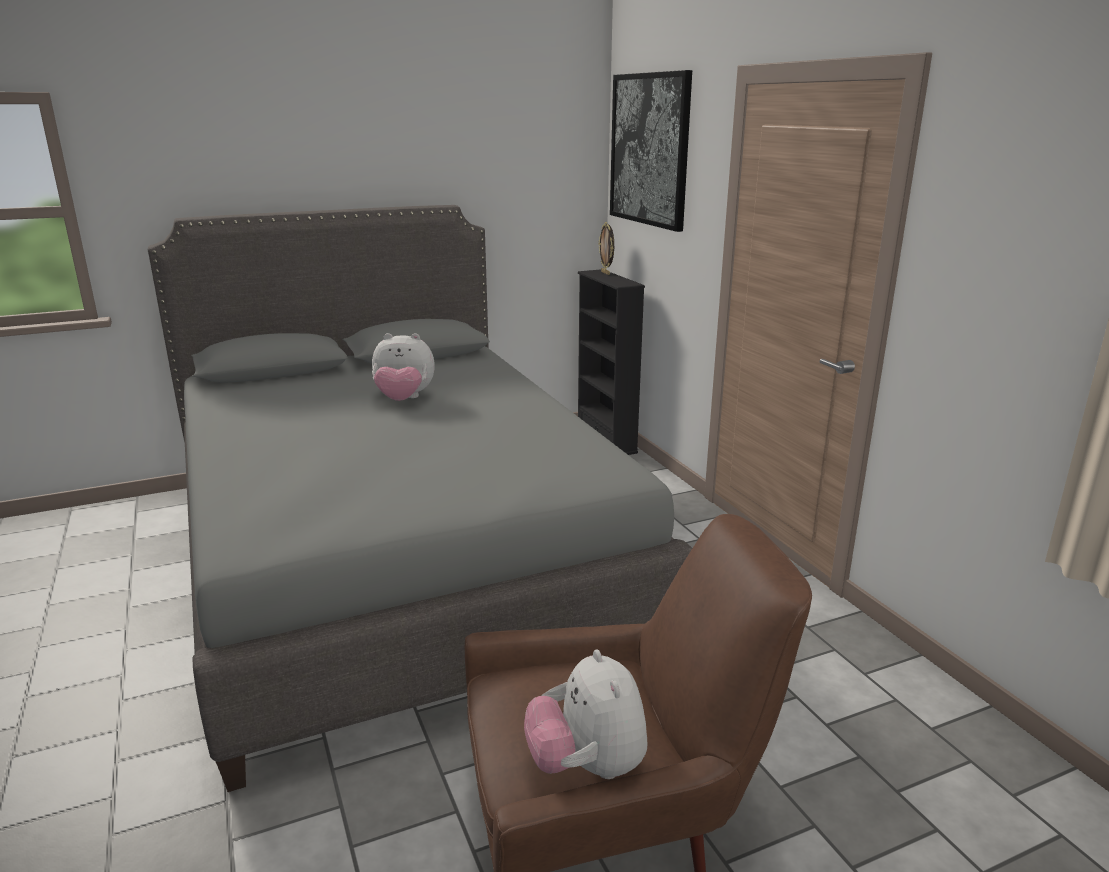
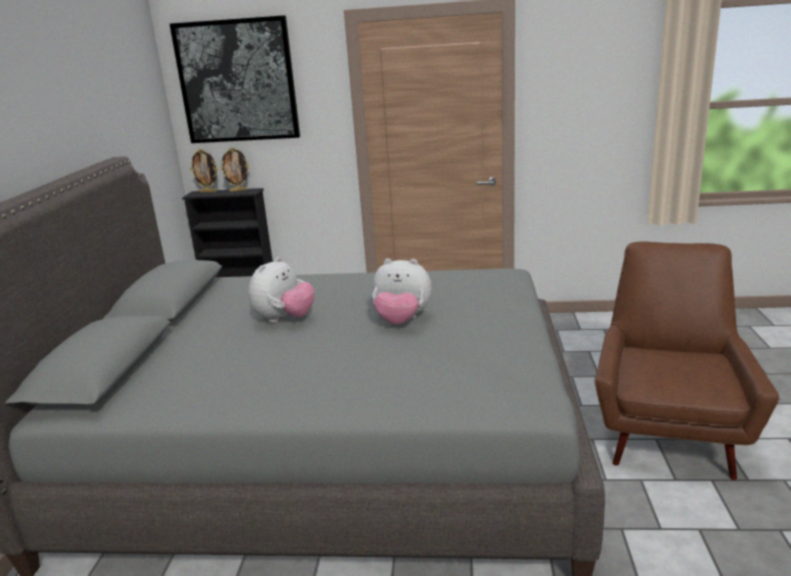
camera: 60 degrees left, 0 degrees up
plush toy [524,649,647,779] -> plush toy moved to [372,258,432,324]
none -> picture frame [220,147,250,192]

